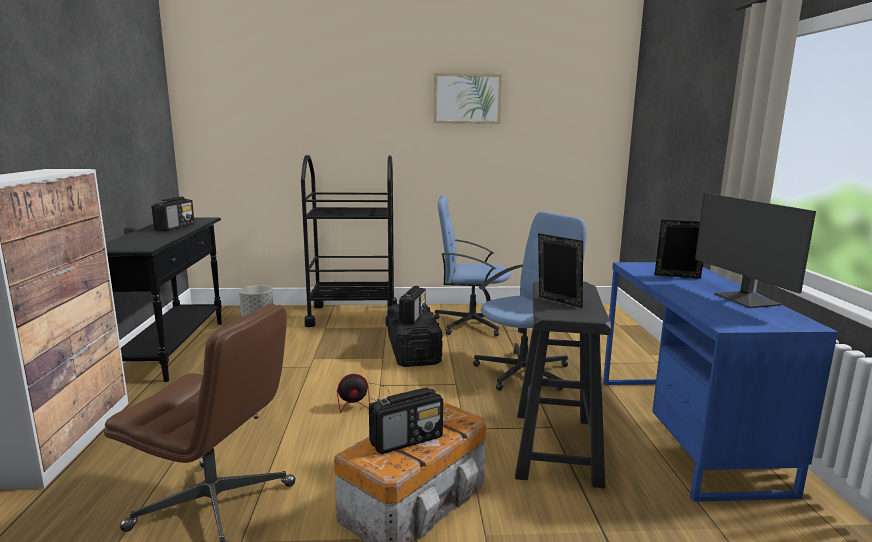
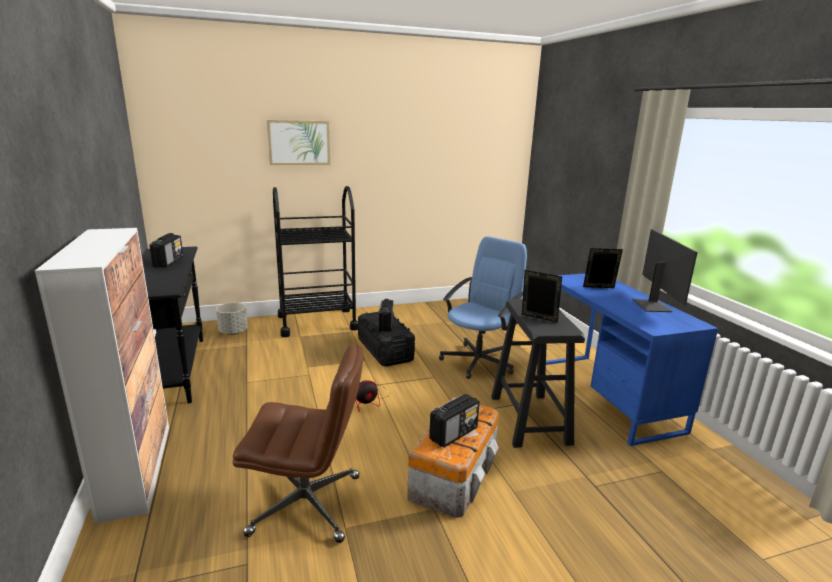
camera: 15 degrees left, 5 degrees up
picture [434,73,502,124] -> picture moved to [267,120,330,165]
blue office chair [434,195,511,336] -> none
monitor [695,193,816,308] -> monitor turned 150 degrees counterclockwise [633,229,698,312]

